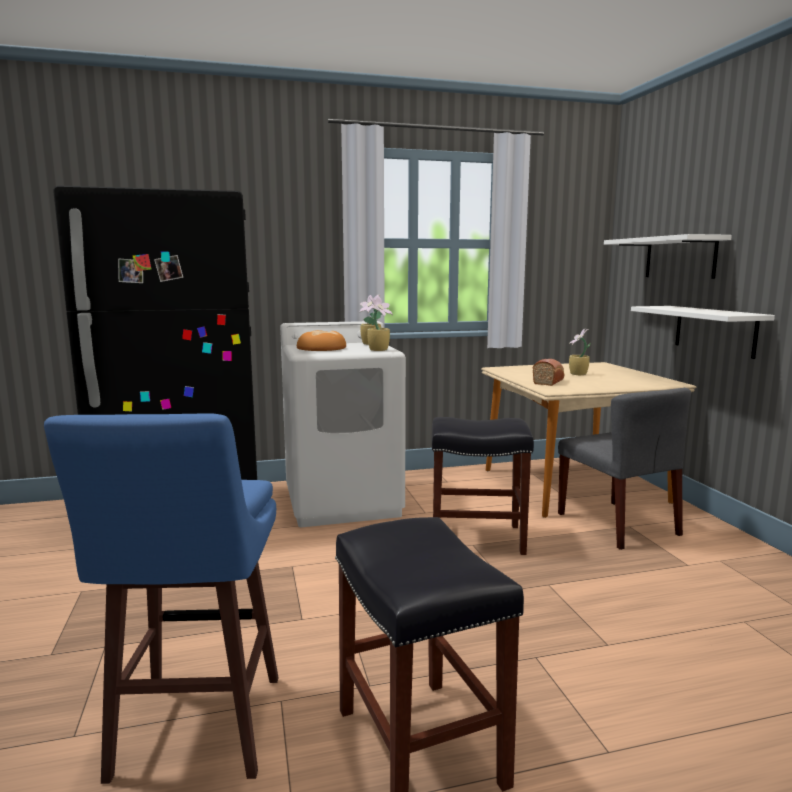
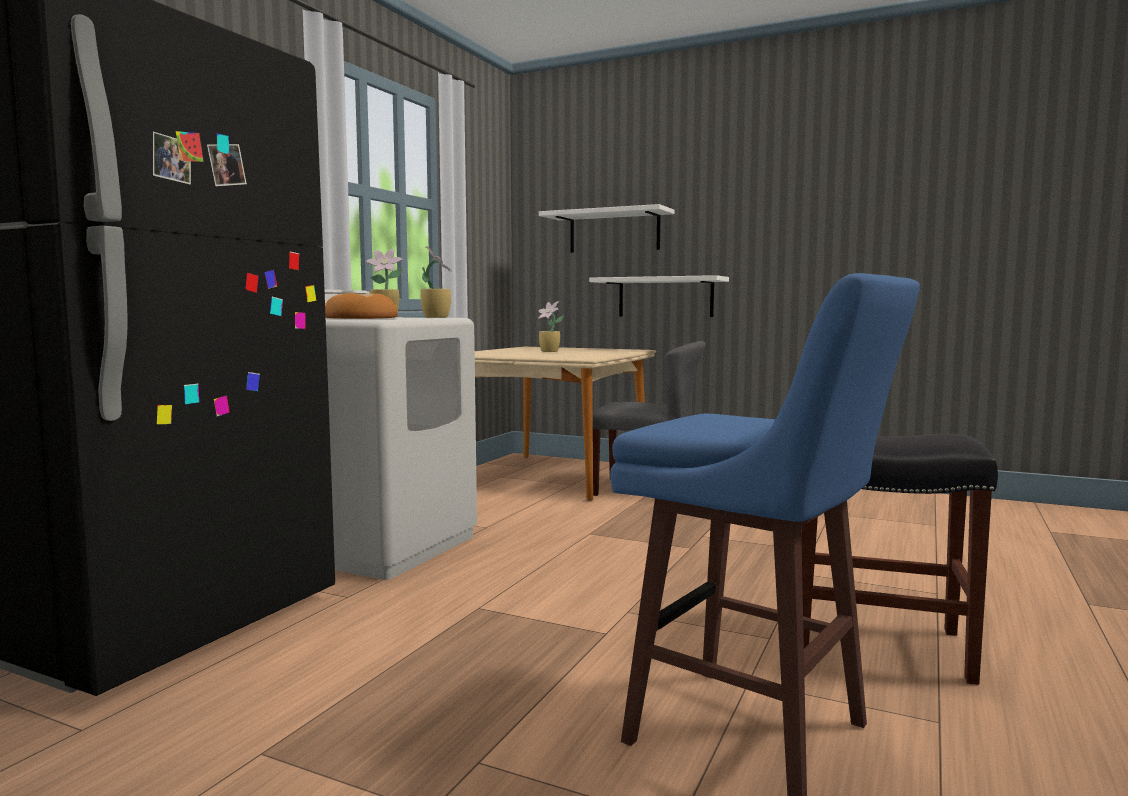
camera: 50 degrees left, 5 degrees down
black stool [432,417,534,555] -> none
bread [533,359,564,386] -> none

